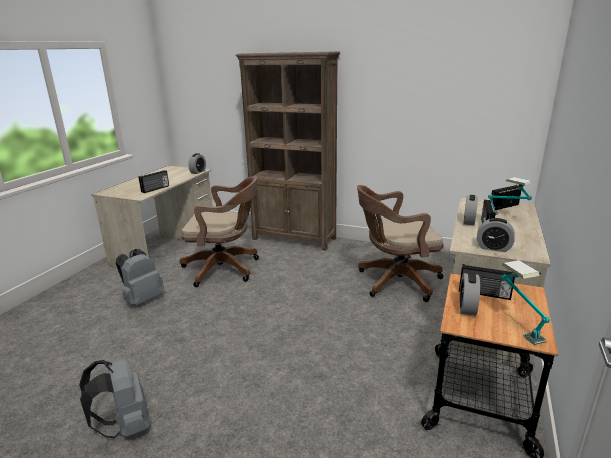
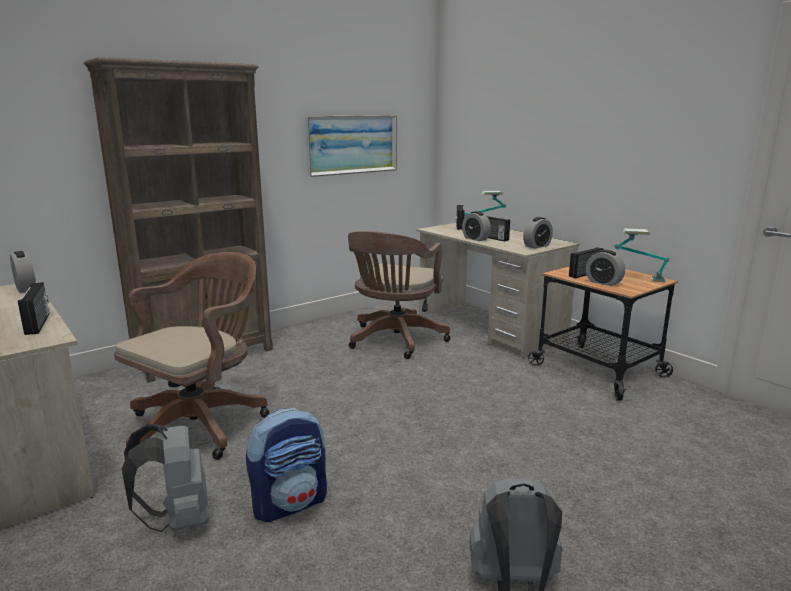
camera: 60 degrees left, 5 degrees down
none -> backpack [246,408,327,522]
none -> picture [305,115,397,177]

